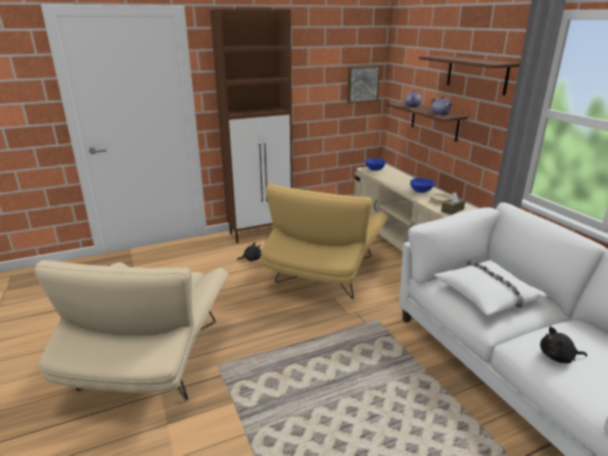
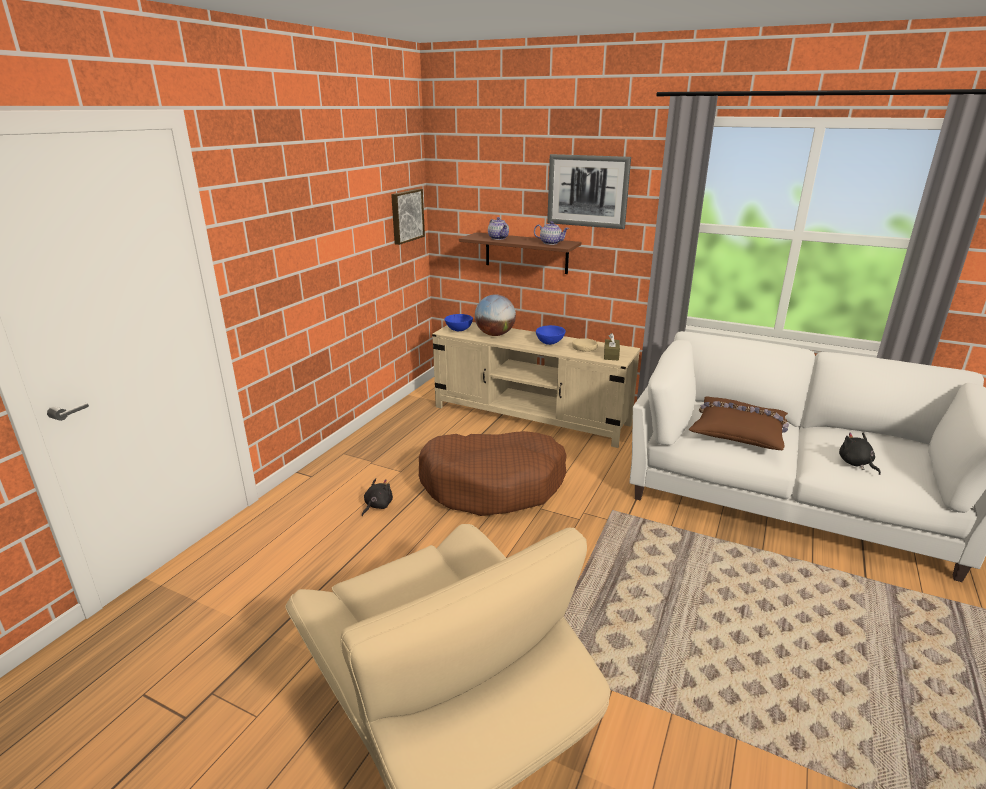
camera: 40 degrees left, 0 degrees up
brown cabinet [210,9,293,243] -> none
yellow armchair [261,183,388,299] -> brown dog bed [419,431,567,516]
brown shelf [419,55,520,96] -> picture [547,154,631,229]
white pillow [434,260,547,316] -> brown pillow [689,396,789,450]
black plush toy [540,327,587,363] -> black plush toy turned 105 degrees clockwise [839,432,881,475]
none -> globe [475,294,516,336]

